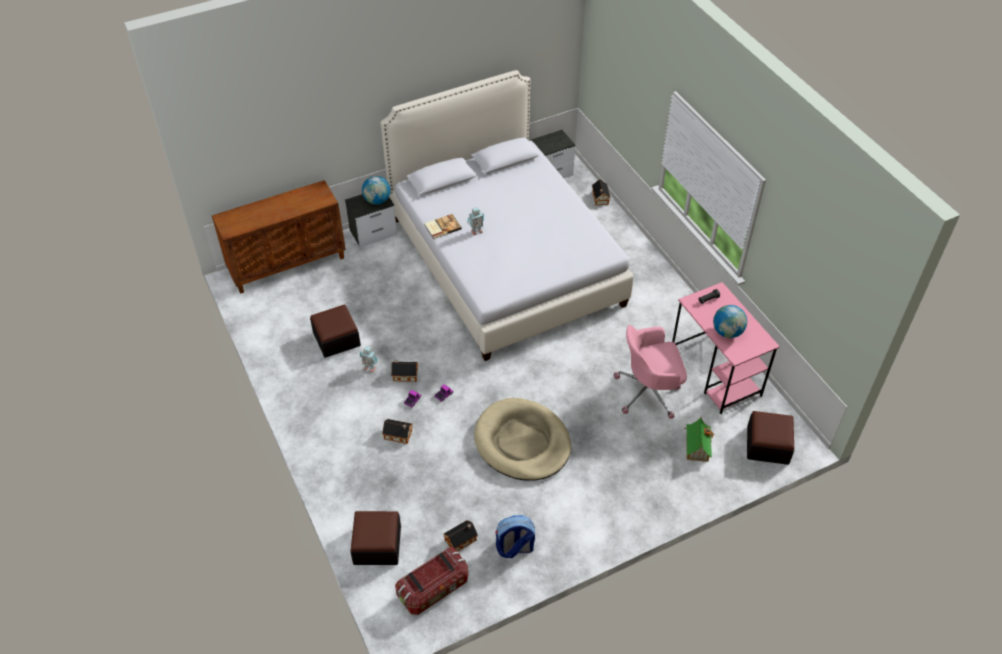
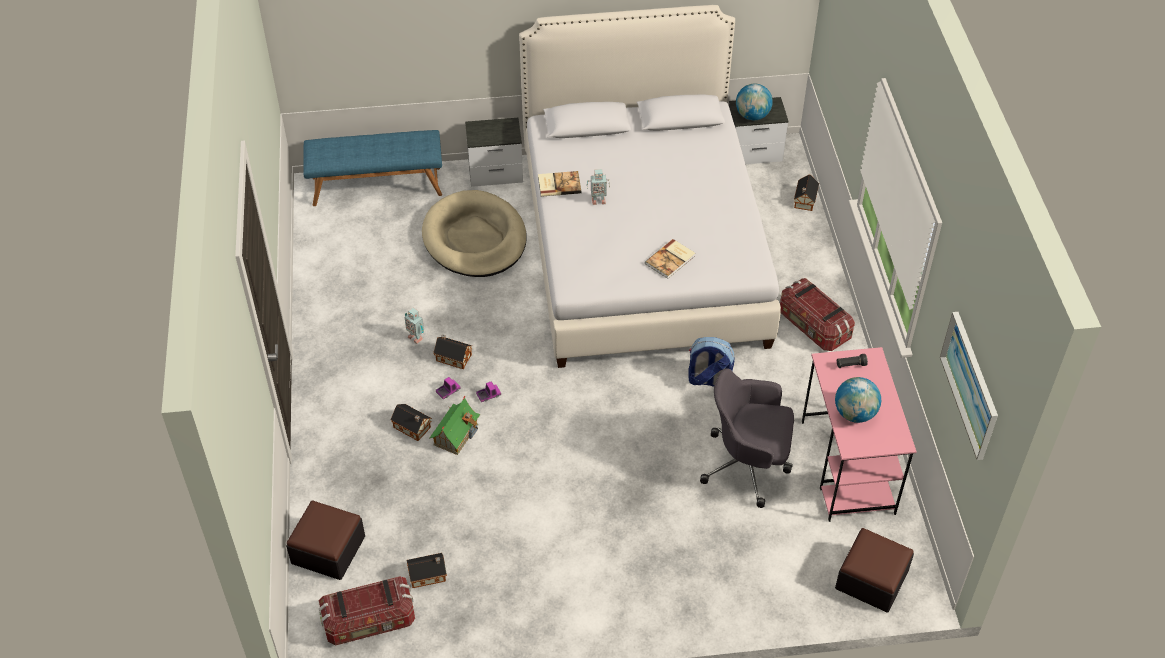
camera: 20 degrees right, 0 degrees up
brown cabinet [212,180,346,294] -> blue bench [303,130,442,206]
ottoman [310,305,361,358] -> none
globe [362,176,391,205] -> globe moved to [736,84,773,120]
beige dog bed [474,398,571,481] -> beige dog bed moved to [422,190,527,277]
backpack [495,515,535,558] -> backpack moved to [689,337,735,387]
pink office chair [614,325,687,419] -> grey office chair [700,369,794,508]
toy house [685,417,714,462] -> toy house moved to [429,396,481,455]
none -> book [645,239,695,279]
none -> storage box [780,278,855,351]
none -> picture [940,312,998,460]

